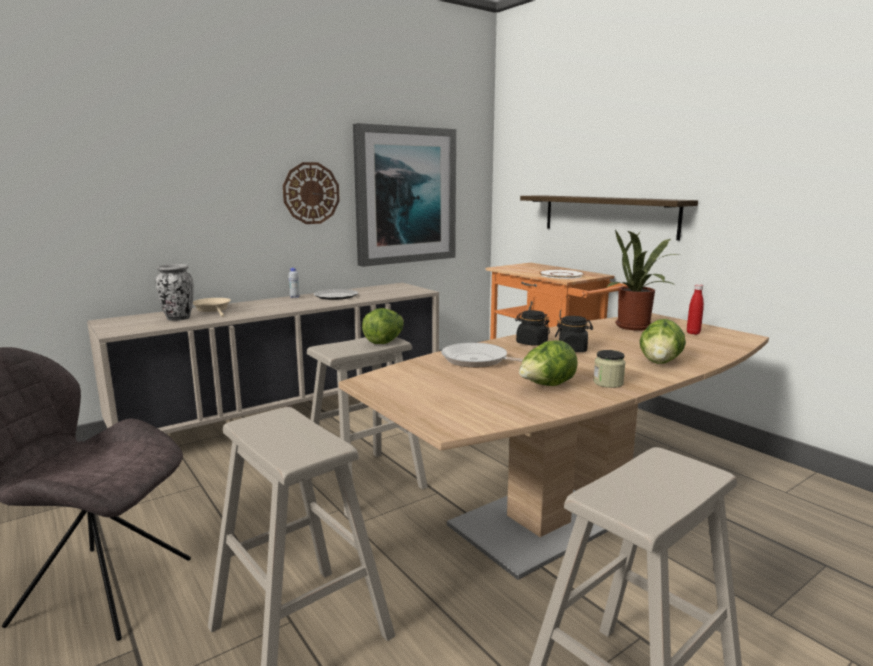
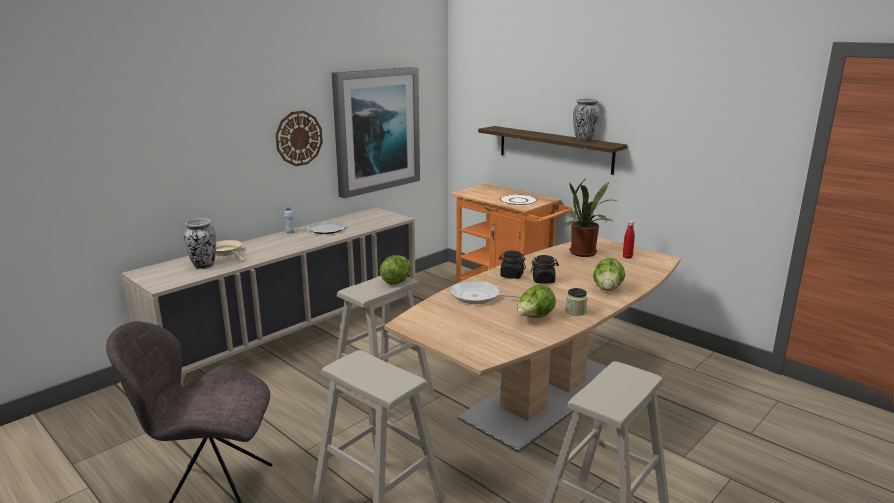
camera: 10 degrees left, 5 degrees up
none -> vase [573,99,600,141]

